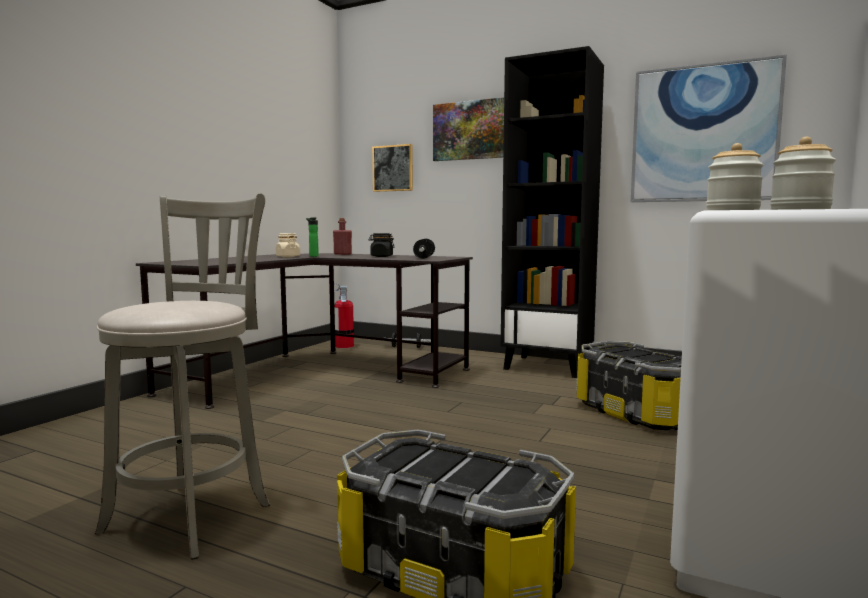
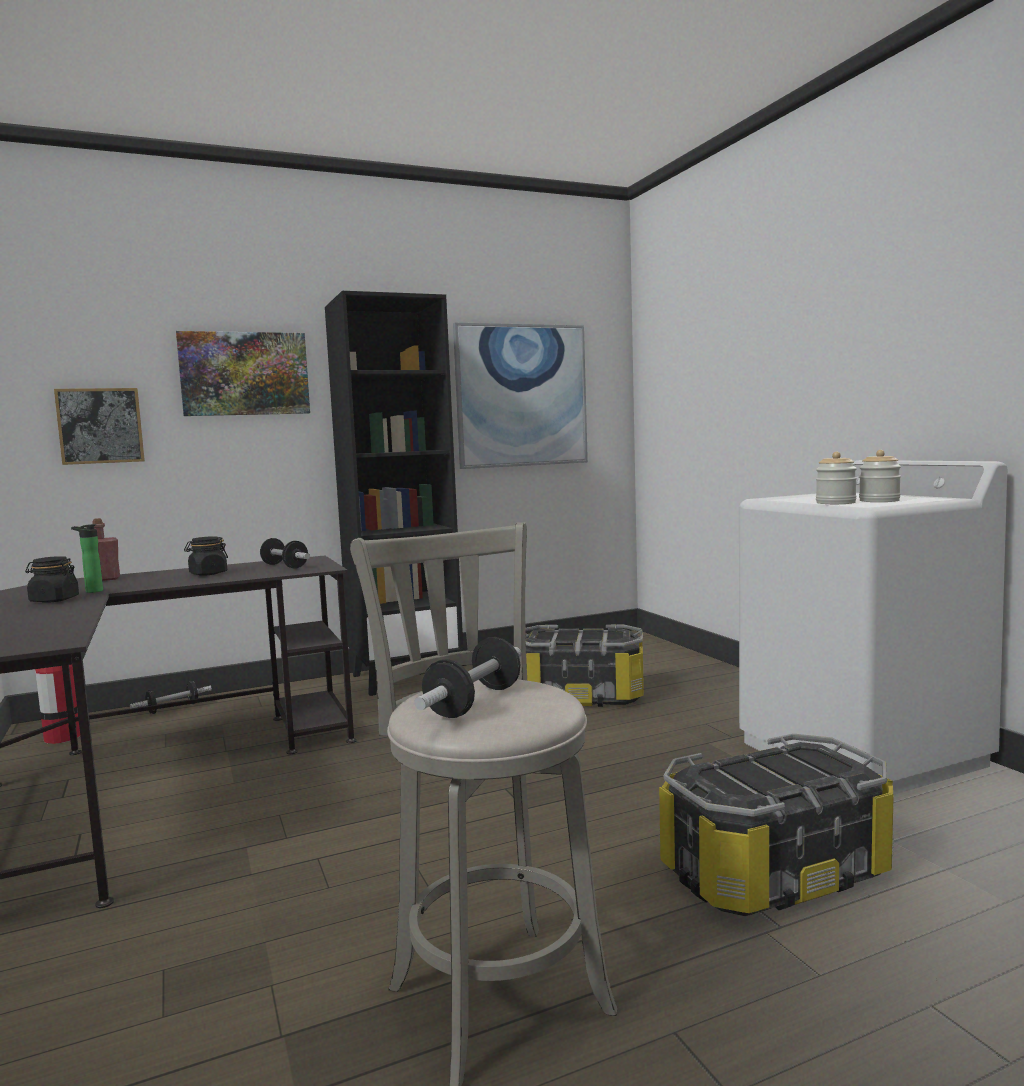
camera: 50 degrees left, 0 degrees up
beige jar [276,233,300,257] -> black jar [25,556,79,603]
none -> dumbbell [414,637,522,718]

